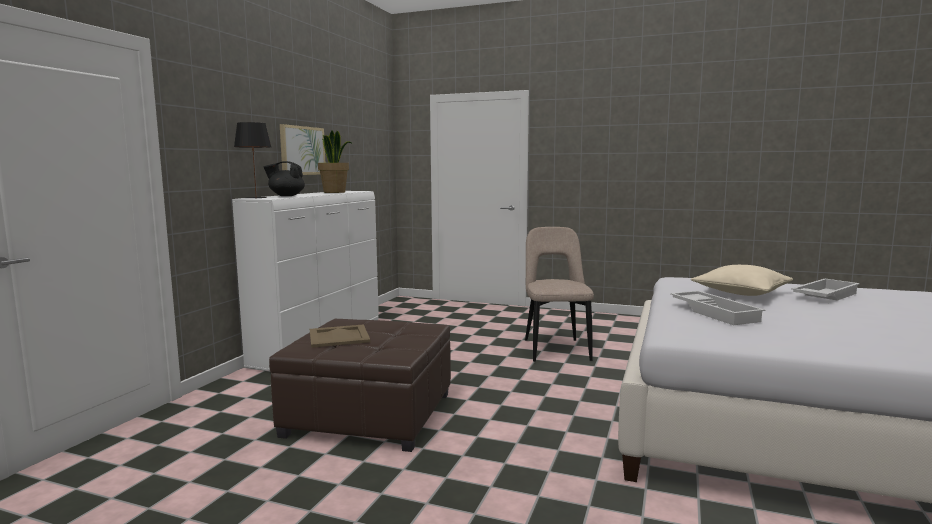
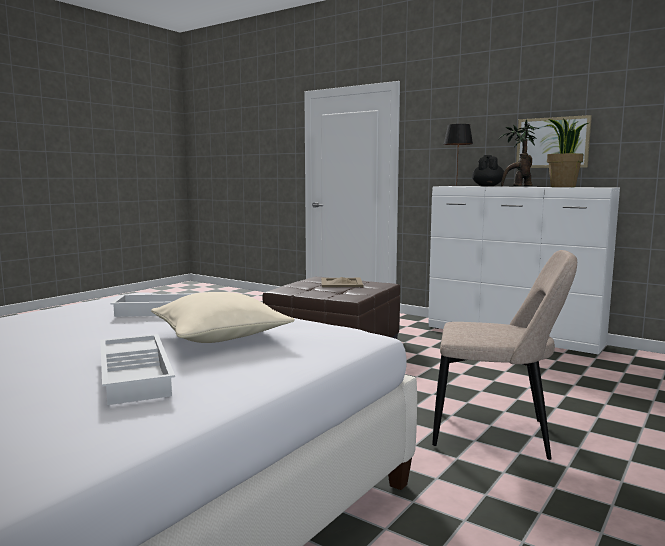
camera: 105 degrees right, 0 degrees up
none -> potted plant [499,119,539,186]

